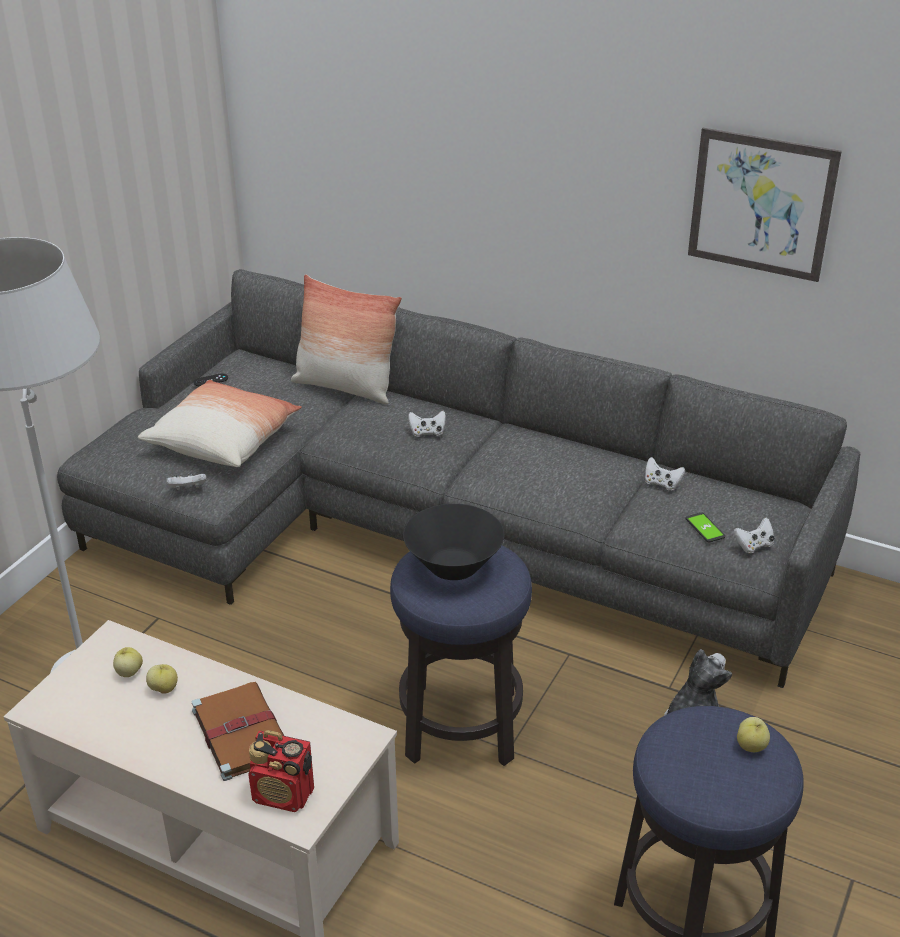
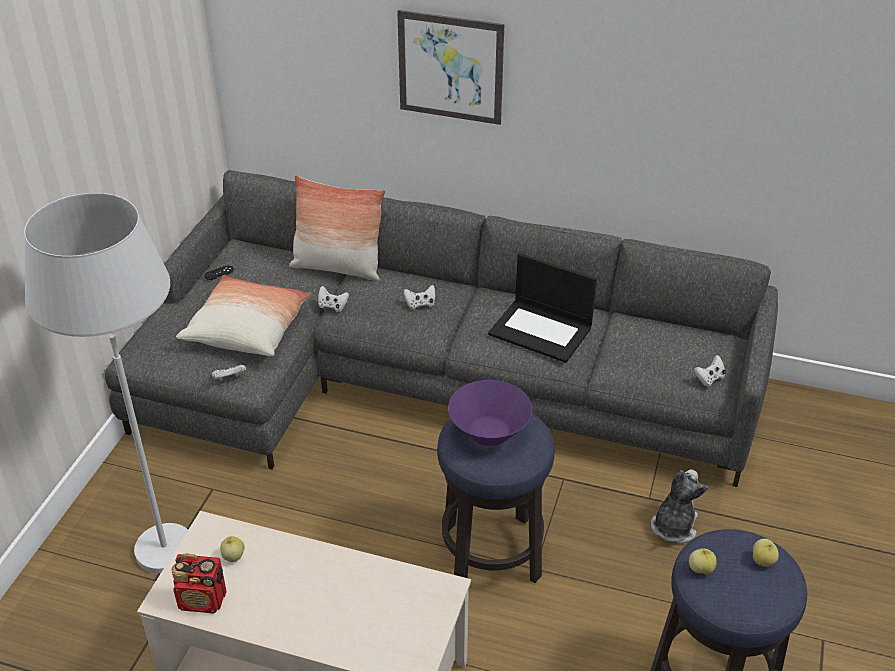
camera: 10 degrees left, 5 degrees up
apple [146,664,178,694] -> apple moved to [689,548,717,574]
brown book [192,682,284,781] -> none
radio [248,730,314,812] -> radio moved to [171,553,227,614]
black bowl [403,504,504,580] -> purple bowl [448,380,532,446]
white game controller [645,457,685,491] -> white game controller moved to [318,286,349,312]
phone [685,512,725,542] -> none
picture [688,128,842,282] -> picture moved to [397,10,504,125]
none -> laptop [488,253,597,363]

